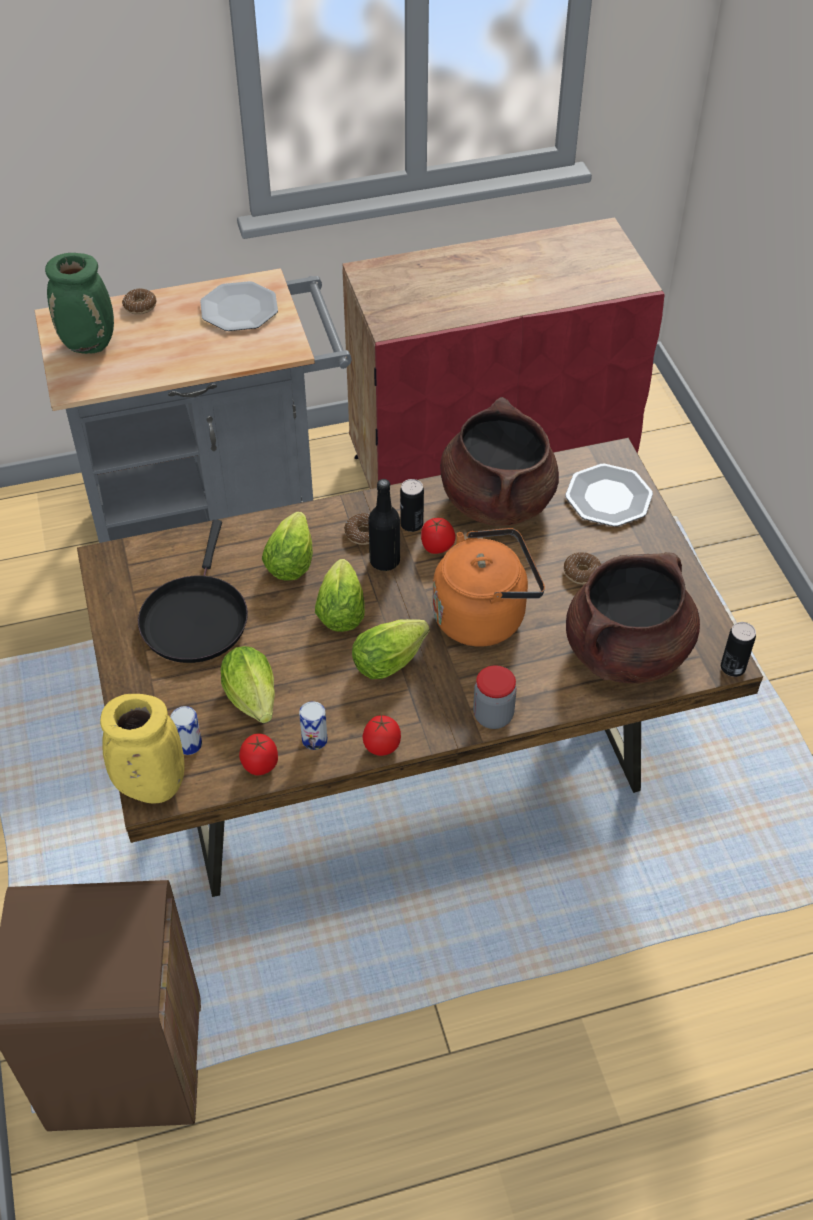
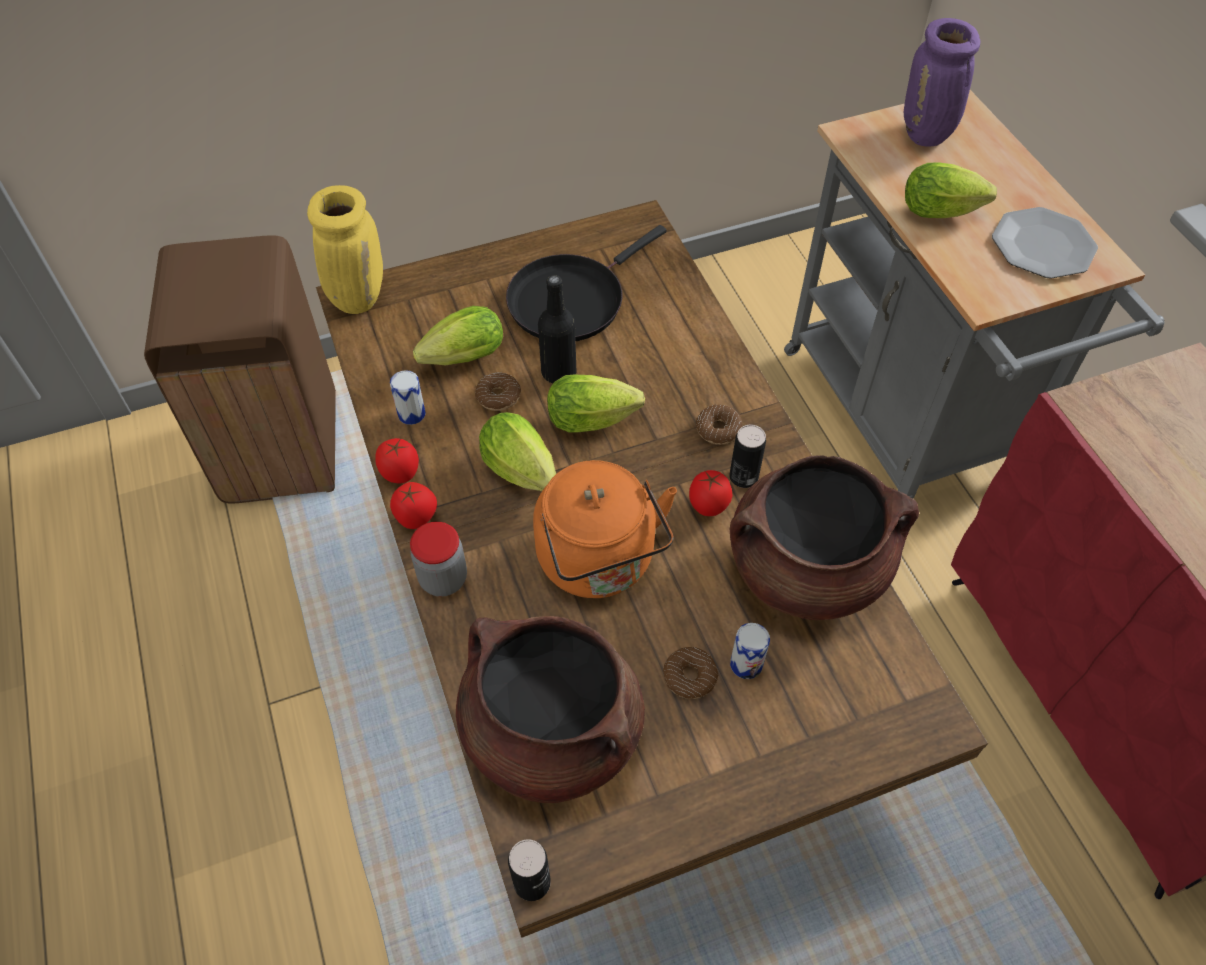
camera: 85 degrees right, 5 degrees up
green vase [45,253,114,354] -> purple vase [904,18,981,147]
donut [122,288,157,315] -> donut moved to [475,372,521,411]
black frying pan [138,520,248,663] -> black frying pan turned 45 degrees counterclockwise [506,225,666,341]
can [170,706,202,755] -> can moved to [730,623,770,679]
tomato [239,733,278,775] -> tomato moved to [390,482,437,529]
lettuce [262,511,313,581] -> lettuce moved to [905,162,997,218]
black bottle [368,479,400,571] -> black bottle moved to [538,275,576,383]
plate [565,464,653,527] -> none

